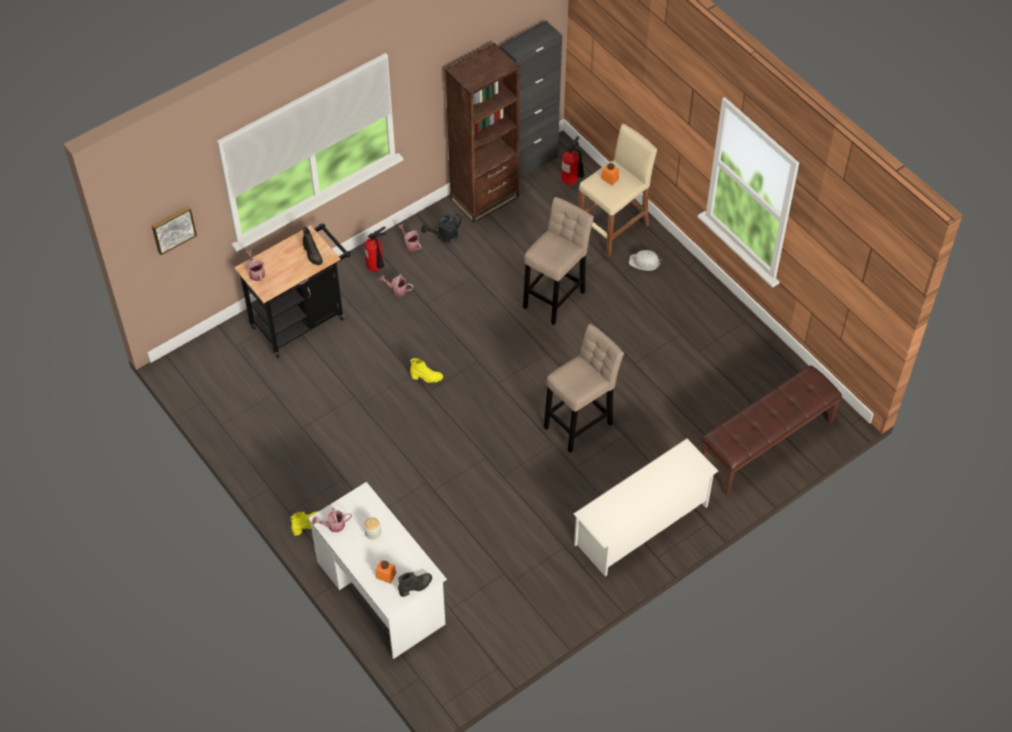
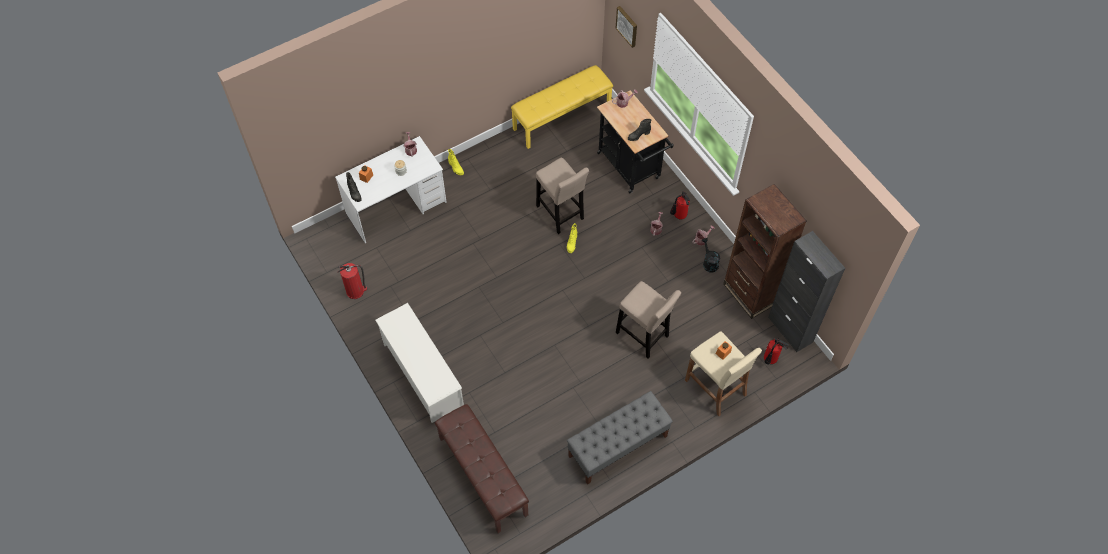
camera: 95 degrees right, 5 degrees up
beige stool [544,324,624,453] -> beige stool moved to [536,157,589,234]
white hard hat [629,250,662,271] -> none
none -> fire extinguisher [337,263,367,299]
none -> yellow bench [511,65,613,149]
none -> grey bench [567,391,673,485]

